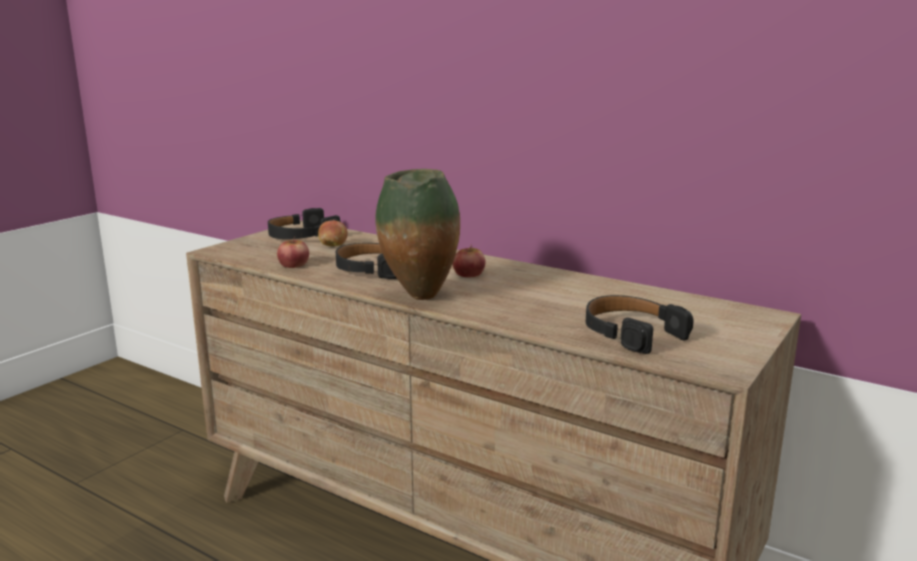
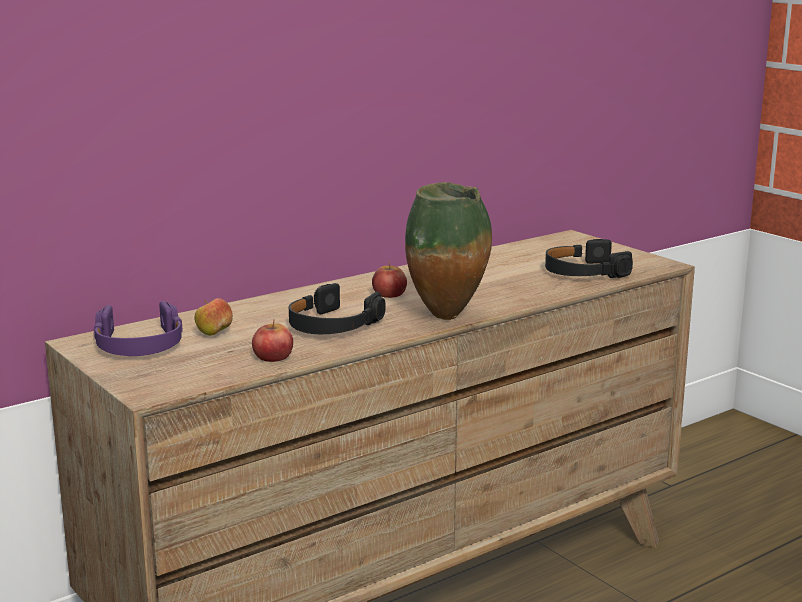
camera: 70 degrees left, 0 degrees up
black headphones [268,208,341,239] -> purple headphones [93,301,183,356]

